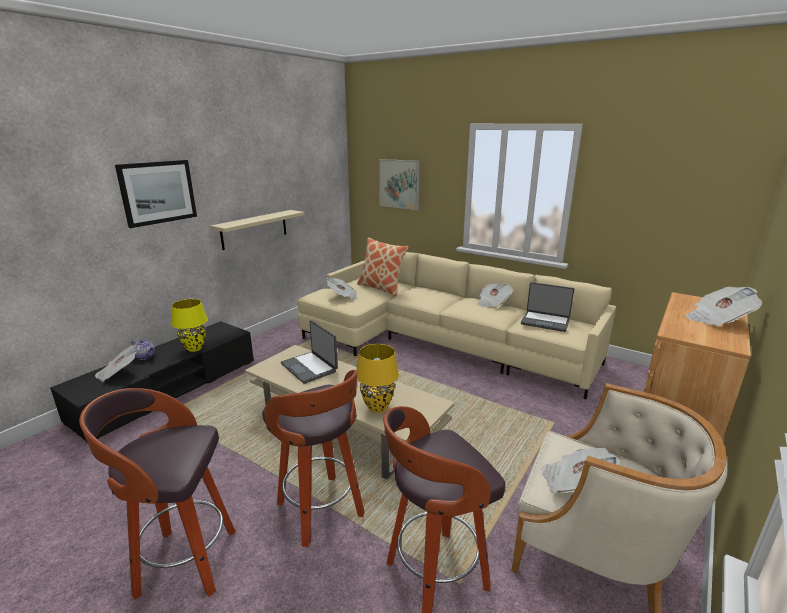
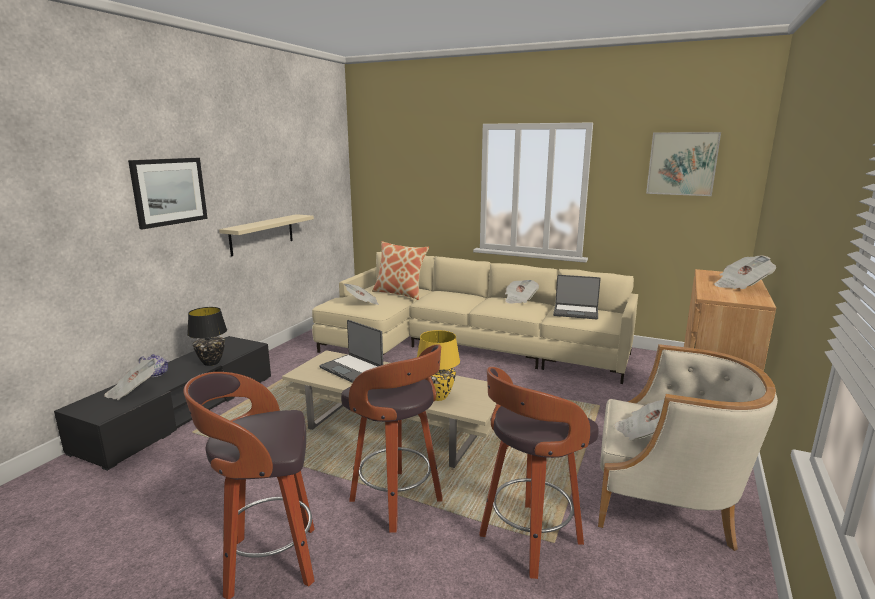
camera: 10 degrees left, 5 degrees down
yellow table lamp [172,299,208,352] -> black table lamp [187,307,227,366]
picture [379,159,420,210] -> picture moved to [646,132,721,196]

